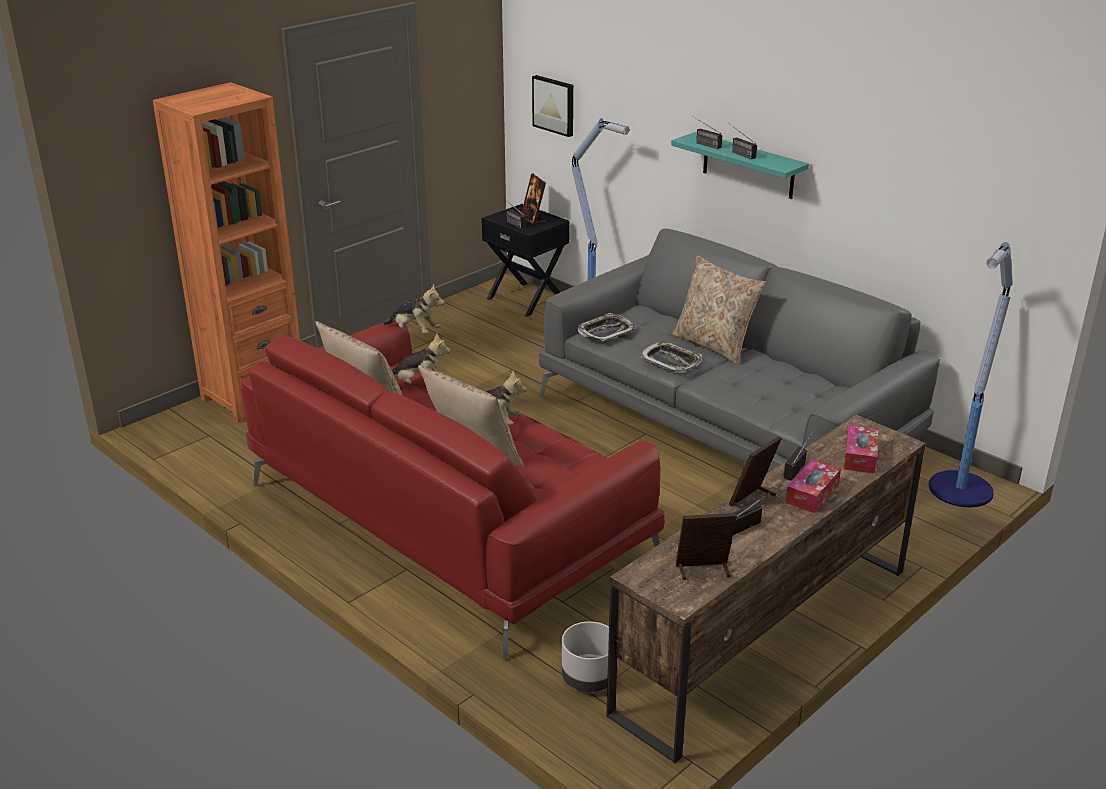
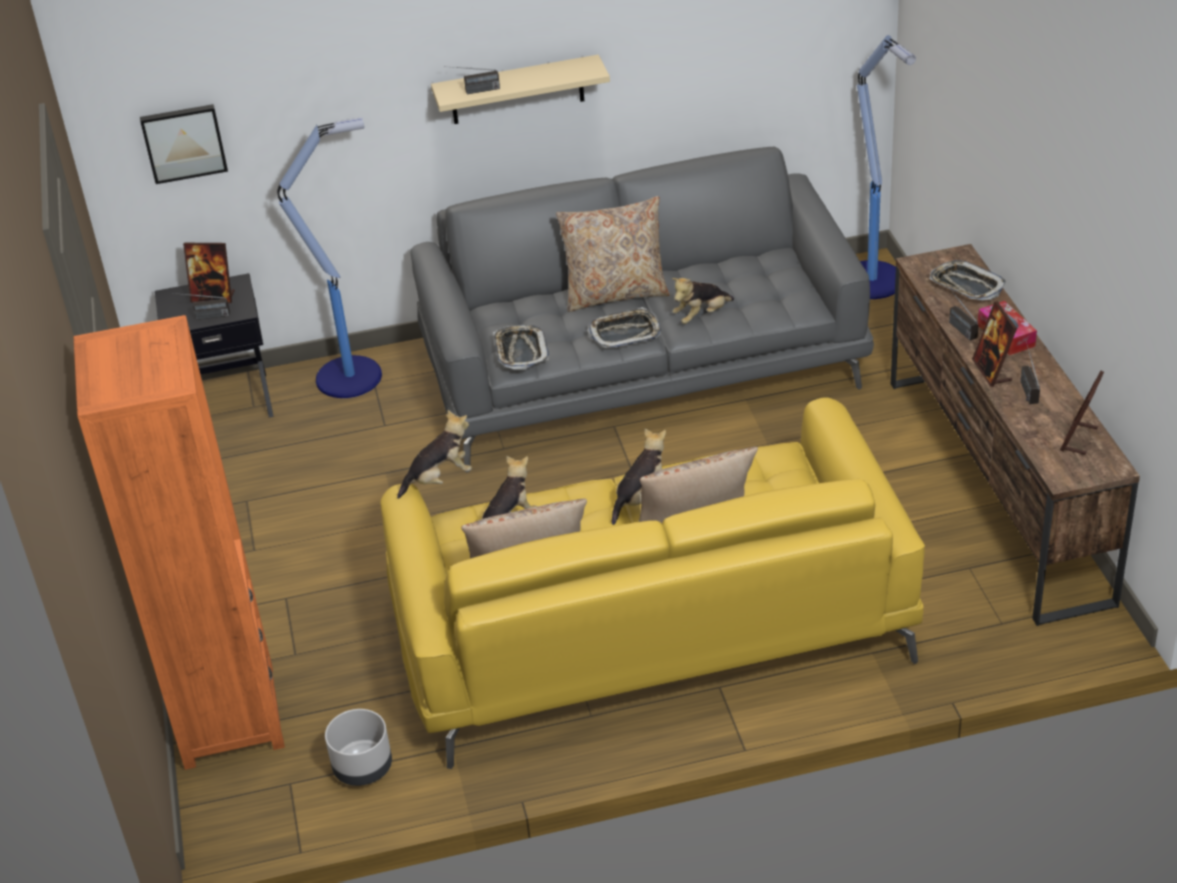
camera: 55 degrees left, 10 degrees up
red sofa [241,321,665,660] -> yellow sofa [380,397,925,769]
grey planter [562,621,618,692] -> grey planter moved to [325,709,392,786]
turquoise shelf [671,132,809,199] -> beige shelf [431,55,610,124]
radio [731,125,757,159] -> none
tissue box [844,424,879,473] -> tray [930,260,1006,301]
none -> plush toy [672,278,734,324]

